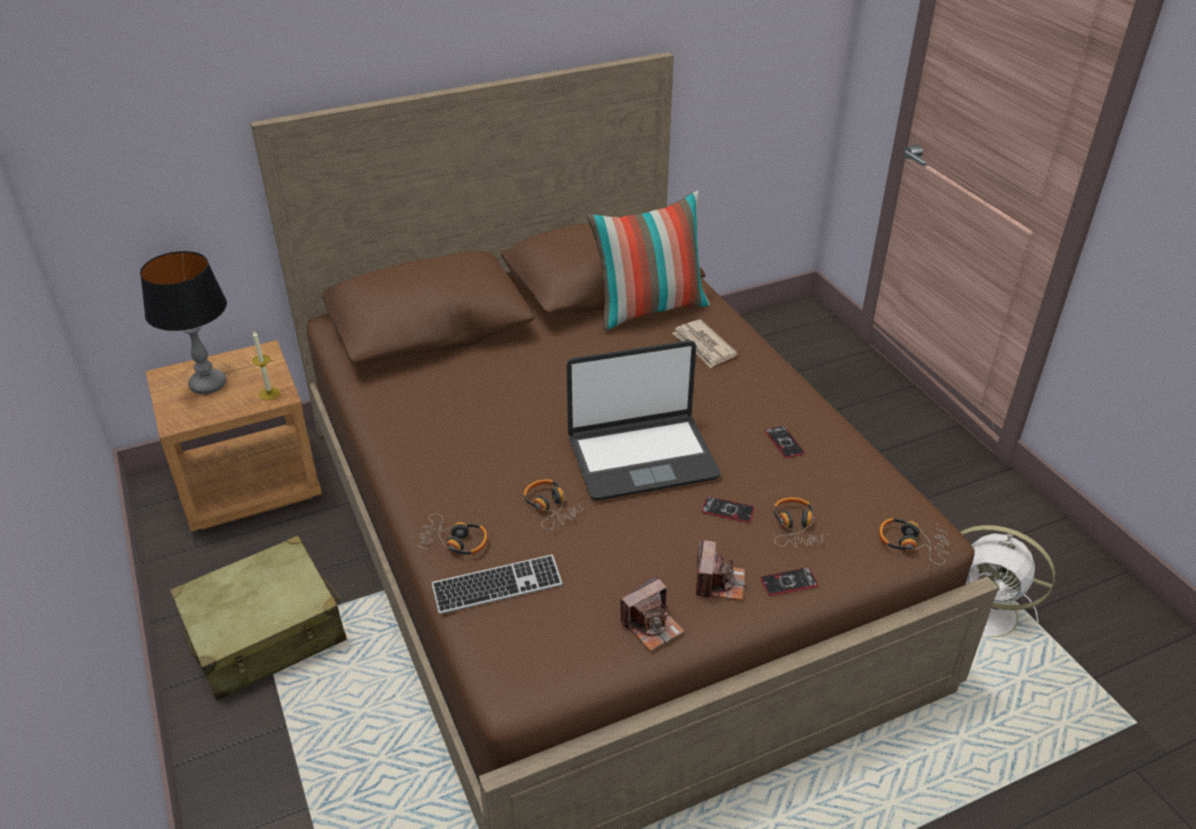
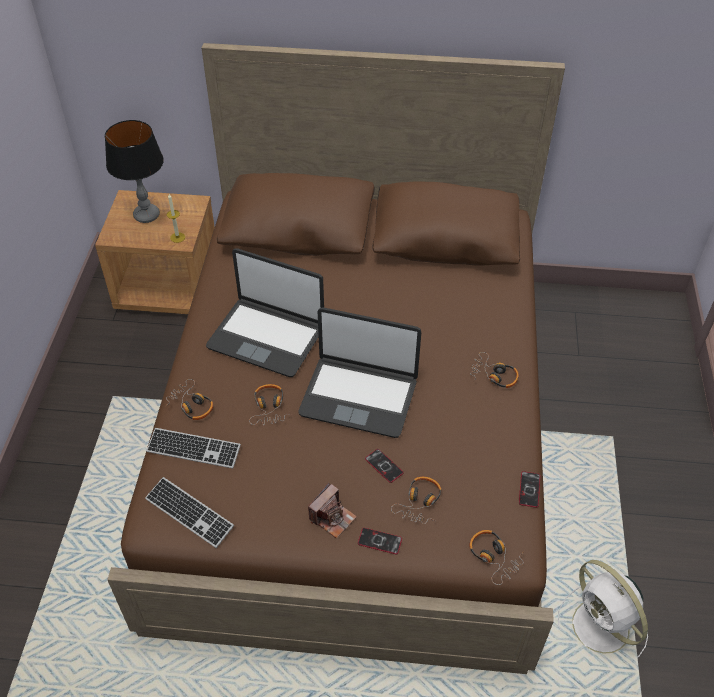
camera: 30 degrees right, 10 degrees up
beige suitcase [170,535,347,701] -> none
pillow [587,190,710,331] -> none
camera [620,577,685,651] -> none
newspaper [672,320,738,368] -> none
phone [765,425,805,458] -> phone moved to [519,471,540,508]
none -> keyboard [145,477,234,548]
none -> laptop [206,248,324,377]
none -> headphones [470,352,519,388]

